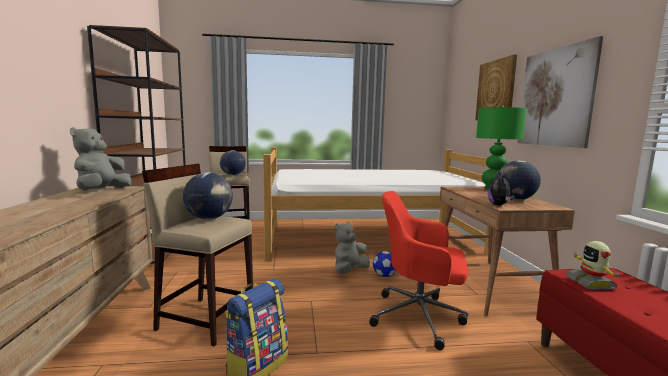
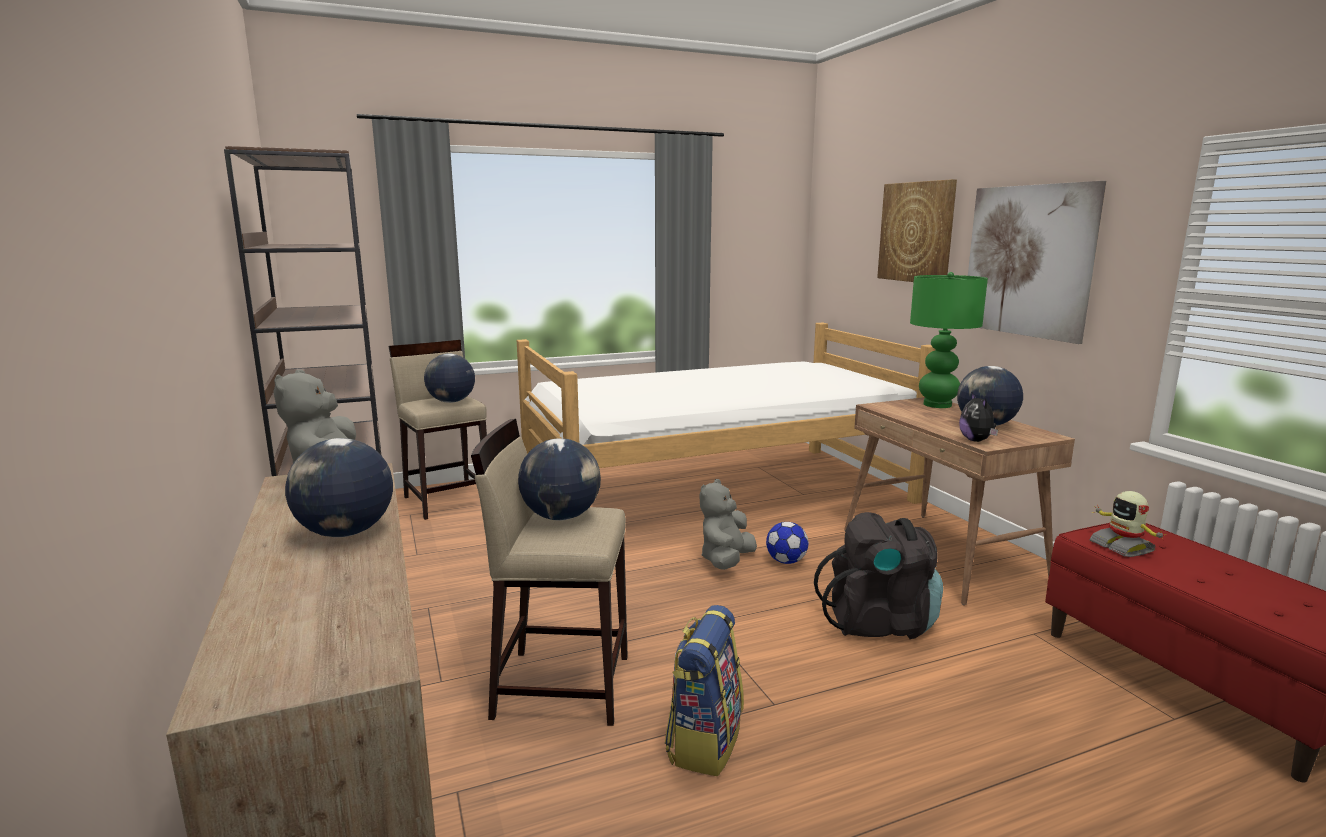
camera: 15 degrees left, 5 degrees up
red office chair [369,191,468,350] -> black backpack [814,512,943,639]
none -> globe [285,438,393,537]

